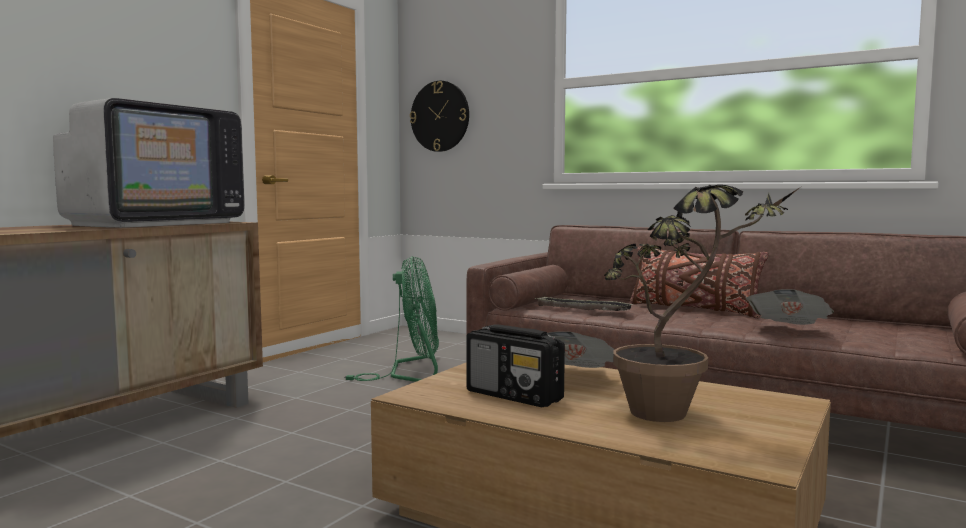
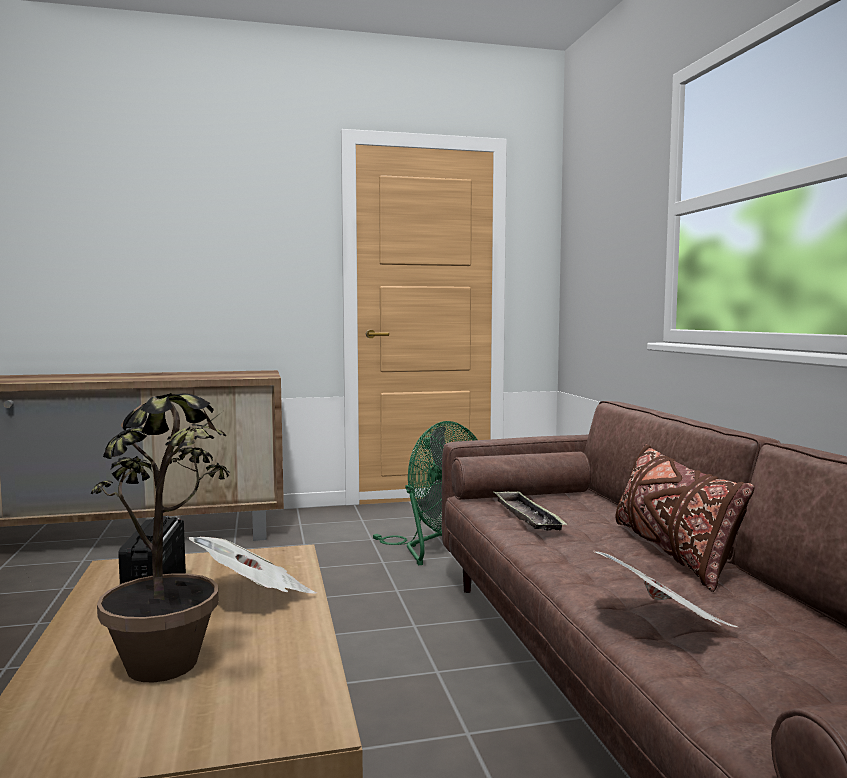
camera: 45 degrees right, 0 degrees up
television [53,98,244,228] -> none
wall clock [410,81,469,152] -> none

